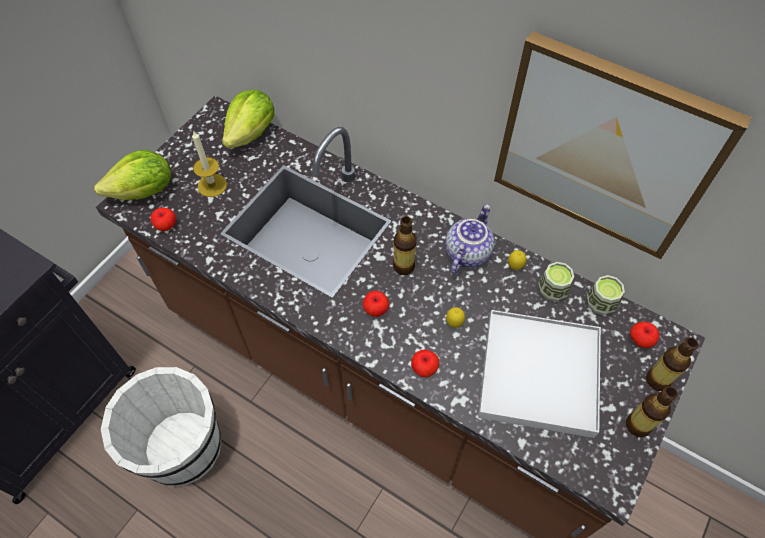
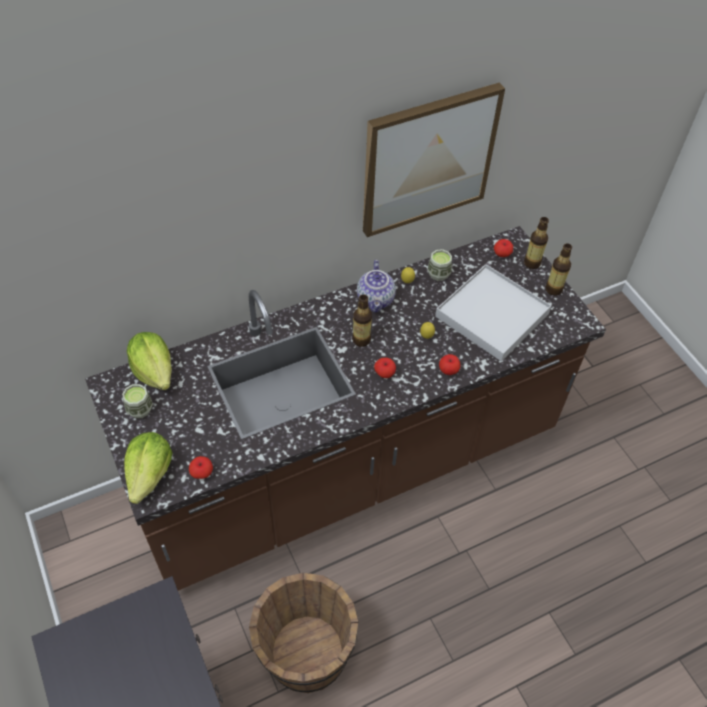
camera: 60 degrees left, 5 degrees down
white bucket [101,367,221,486] -> brown bucket [249,573,358,693]
candle [192,130,227,197] -> none
teapot [445,204,494,274] -> teapot turned 150 degrees counterclockwise [357,260,396,313]
cup [587,275,625,315] -> cup moved to [122,384,153,418]

